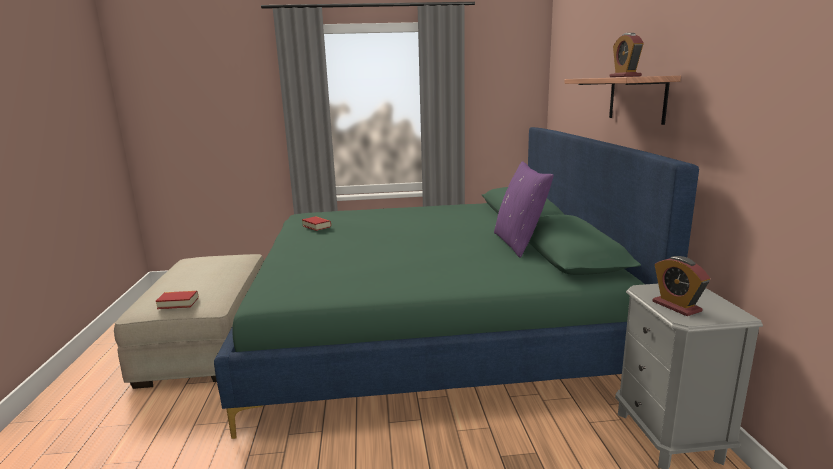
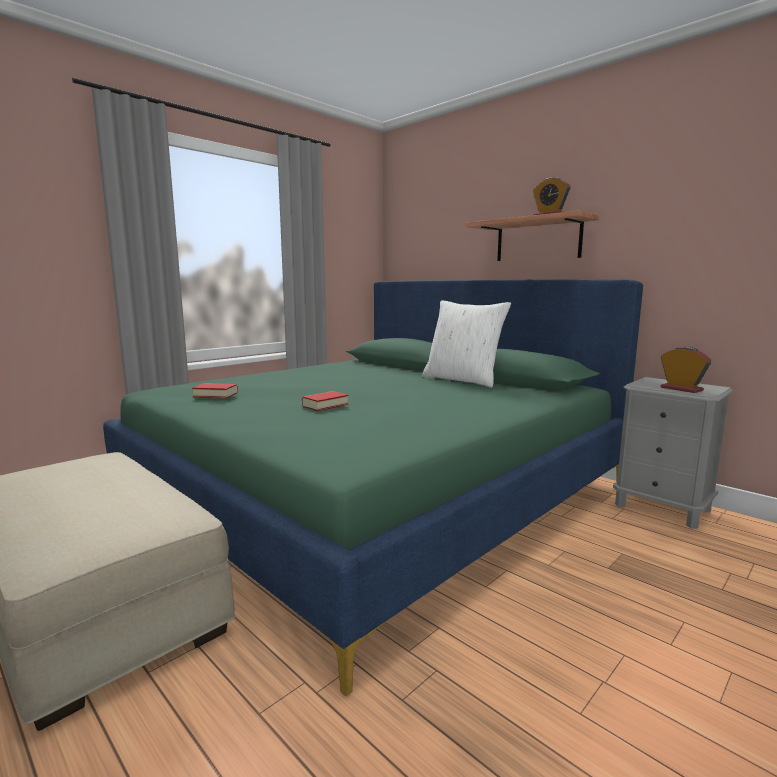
camera: 40 degrees left, 5 degrees down
book [156,291,198,309] -> book moved to [302,391,349,411]
purple pillow [494,161,554,258] -> white pillow [422,300,511,388]
alarm clock [652,256,710,316] -> alarm clock turned 150 degrees counterclockwise [661,346,711,393]

